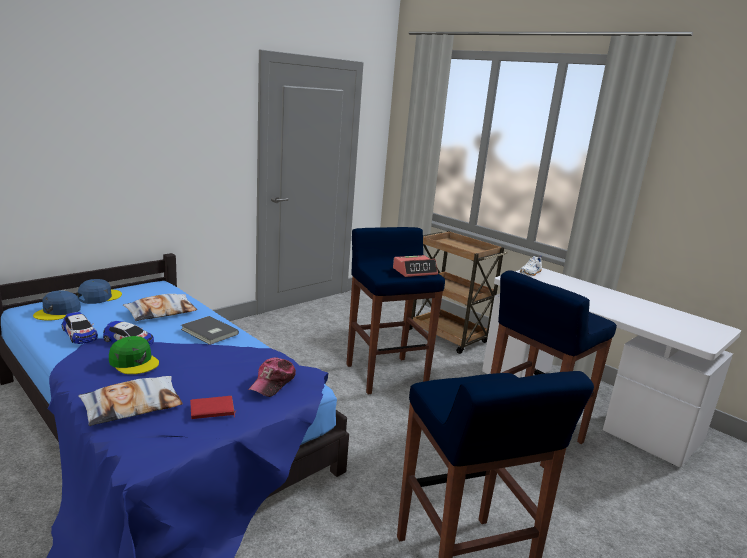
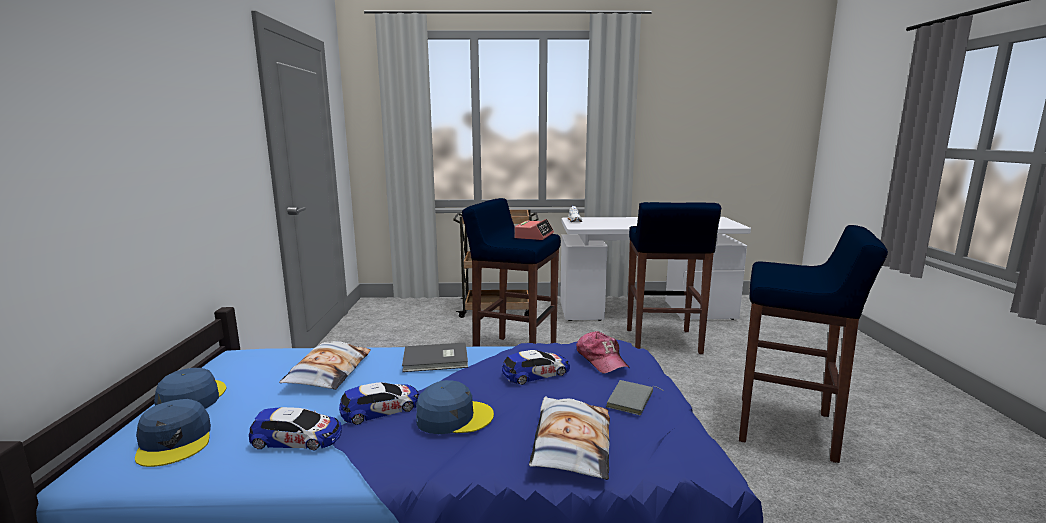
camera: 45 degrees left, 5 degrees down
green cap [109,336,159,374] -> blue cap [416,380,494,434]
red book [190,396,236,419] -> grey book [606,380,664,416]
none -> toy car [502,350,570,385]

